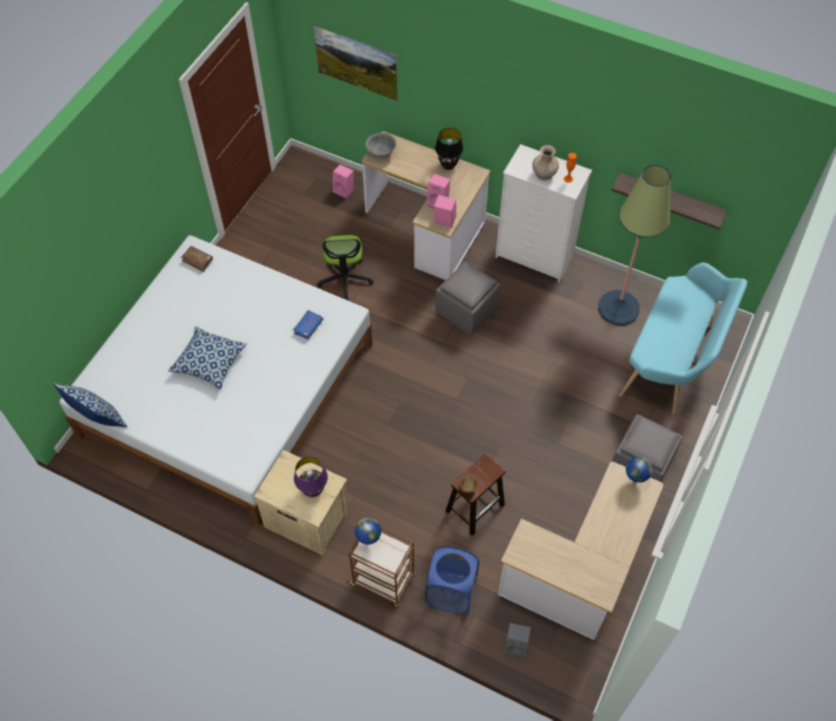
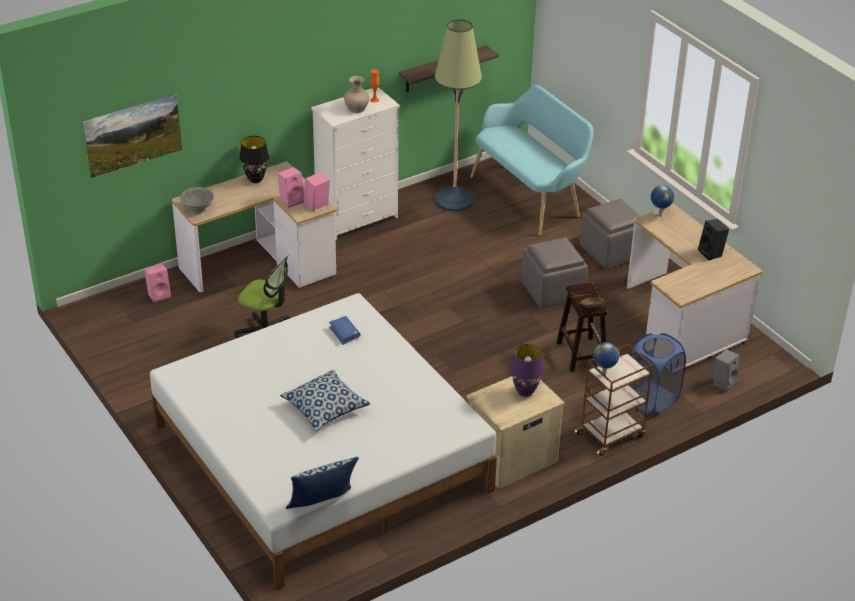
camera: 60 degrees left, 20 degrees down
brown book [181,246,213,272] -> none
grey ottoman [435,262,501,335] -> grey ottoman moved to [522,237,588,309]
none -> black speaker [698,219,729,260]

